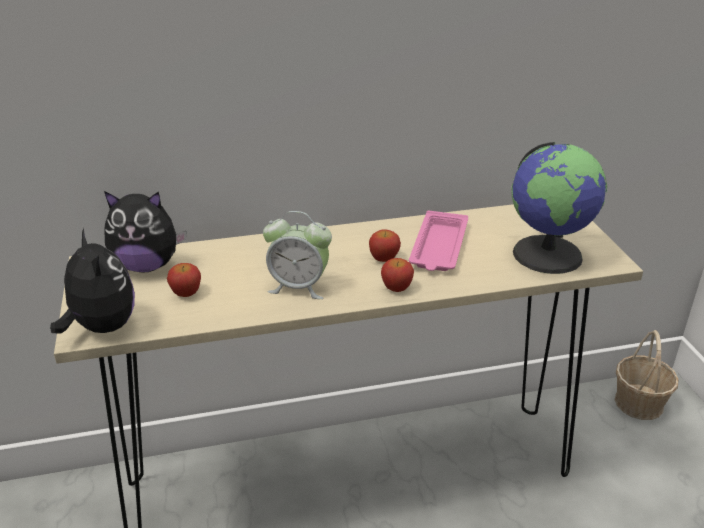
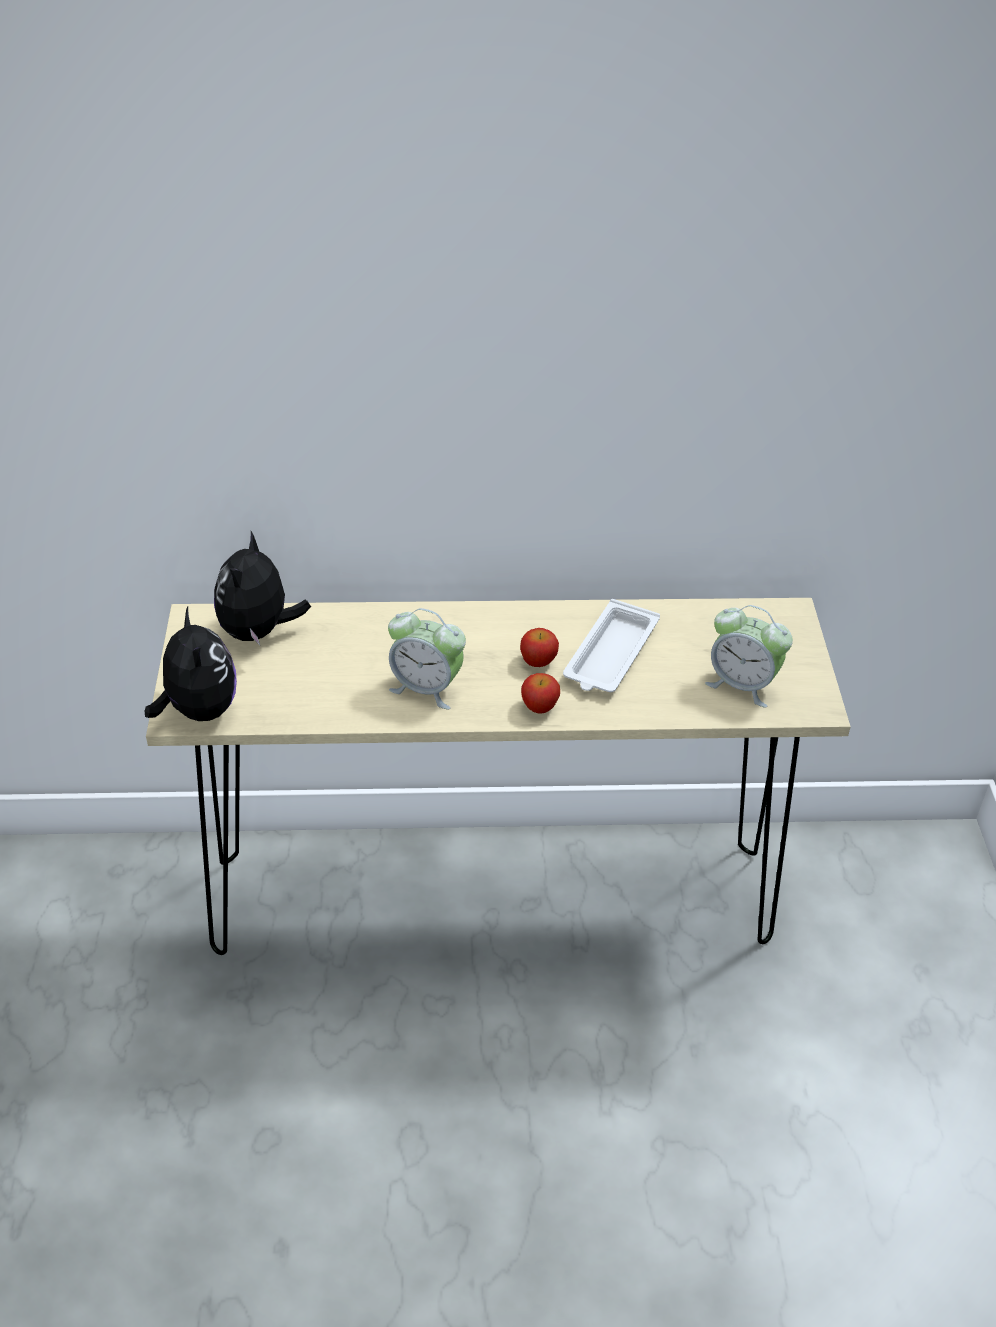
camera: 10 degrees right, 10 degrees up
plush toy [104,191,186,273] -> plush toy turned 90 degrees clockwise [214,531,311,645]
apple [167,263,201,297] -> none
pink tray [409,210,468,271] -> white tray [563,599,660,692]
globe [512,142,607,274] -> alarm clock [705,605,793,708]
basket [615,330,678,420] -> none

